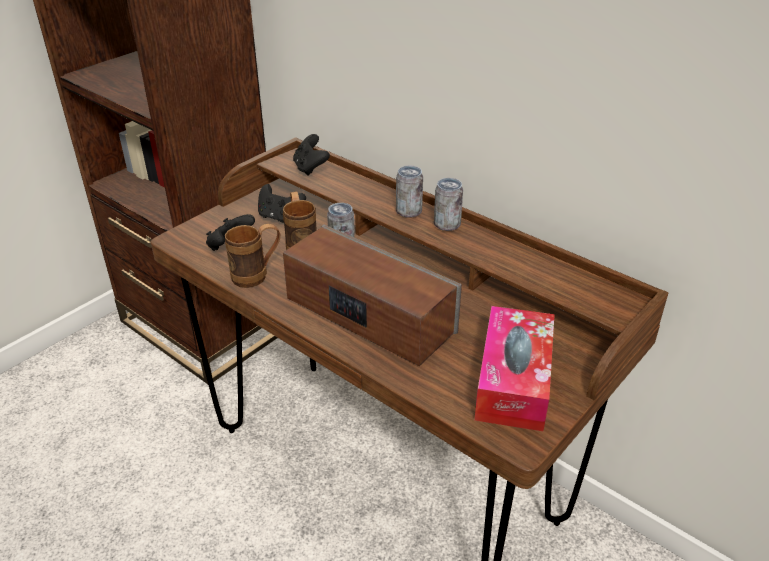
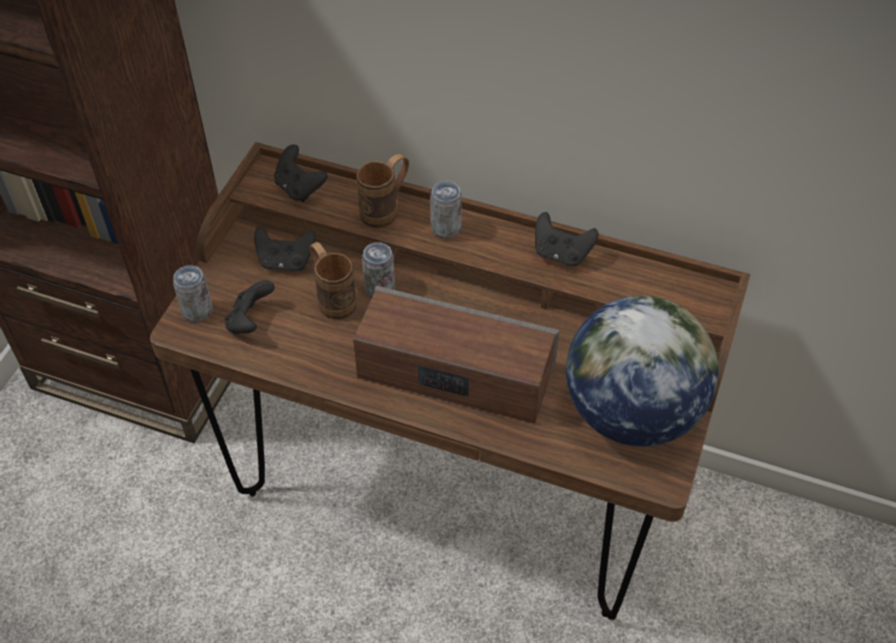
camera: 20 degrees left, 15 degrees up
brown mug [225,224,280,288] -> brown mug moved to [356,154,409,228]
can [434,178,463,231] -> can moved to [173,265,213,322]
tissue box [474,306,555,431] -> globe [566,295,718,447]
none -> black game controller [535,212,599,267]

